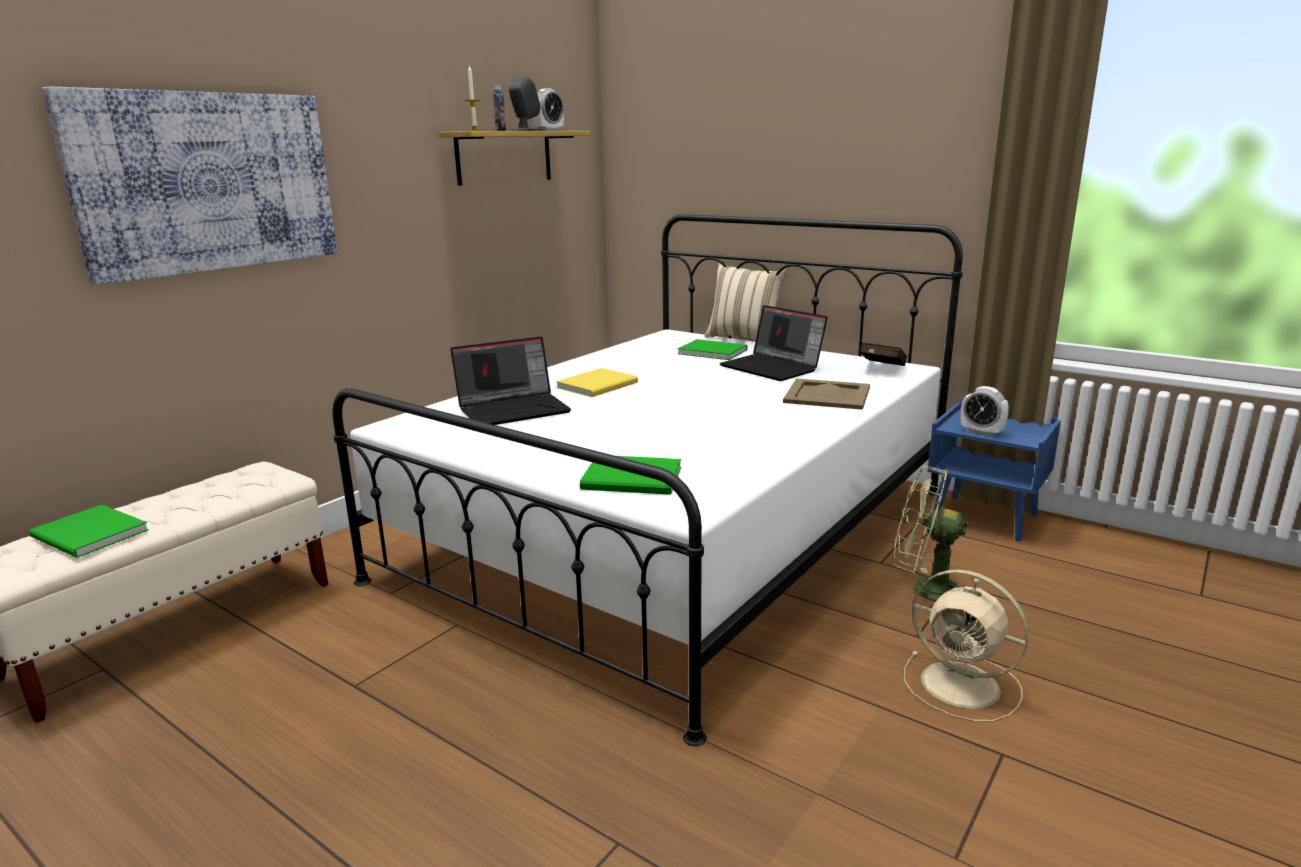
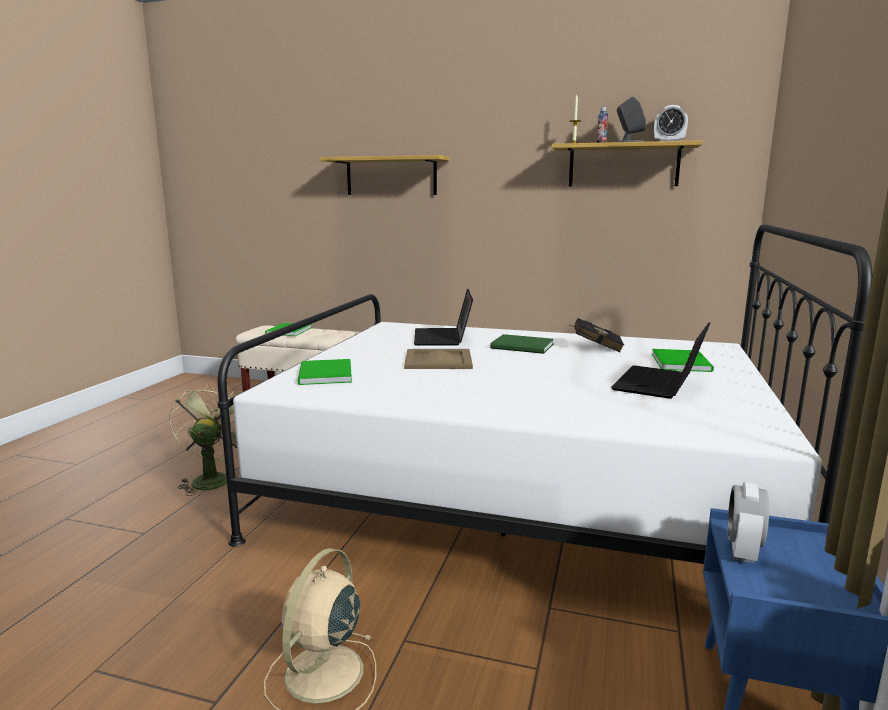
camera: 70 degrees right, 5 degrees down
picture [42,87,337,285] -> shelf [320,155,450,195]
laptop [450,336,571,425] -> laptop turned 45 degrees clockwise [414,288,473,346]
yellow book [556,368,638,397] -> green book [490,334,554,354]
beige pillow [705,263,787,340] -> none
beige tray [783,378,870,410] -> beige tray moved to [404,349,473,369]
black book [860,343,907,366] -> black book moved to [567,318,624,352]
green fan [893,466,968,609] -> green fan moved to [169,384,241,496]

